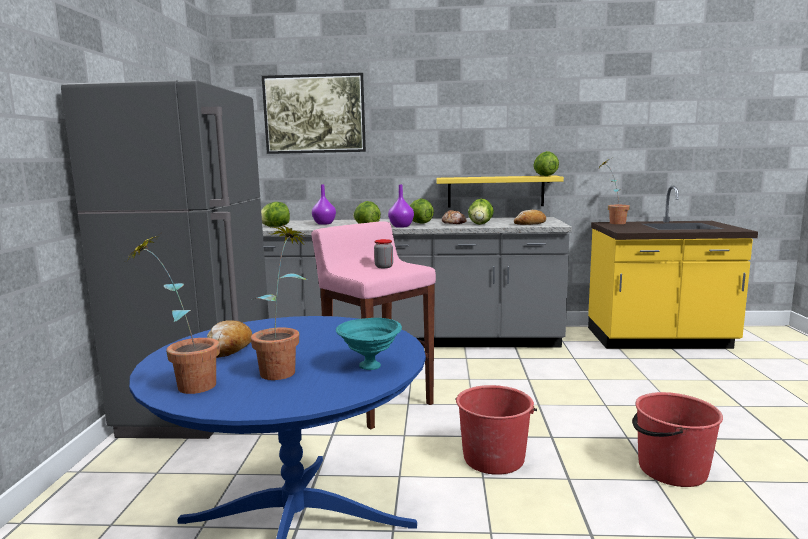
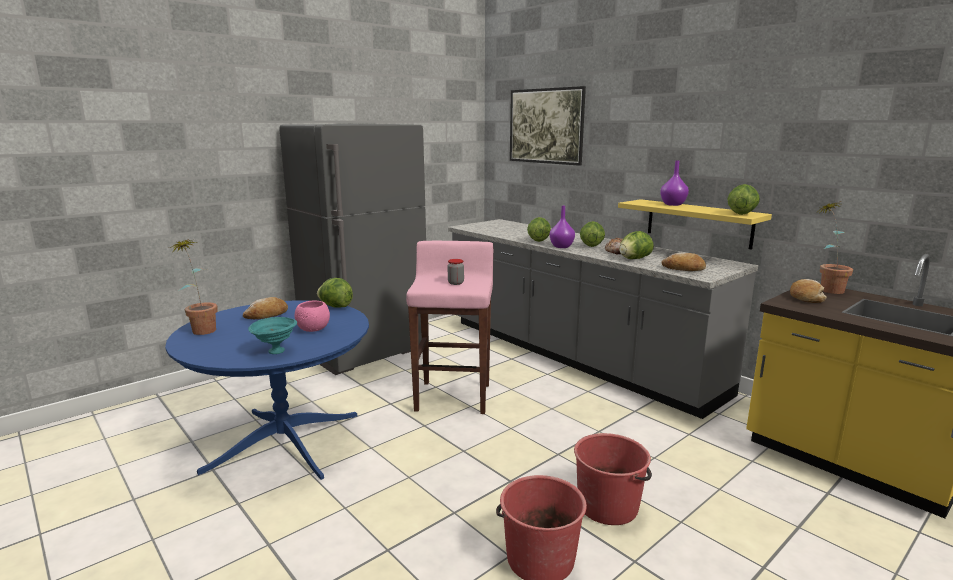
camera: 45 degrees right, 5 degrees up
potted plant [251,225,308,380] -> none
lettuce [261,202,290,227] -> lettuce moved to [317,278,353,308]
purple vase [312,184,336,225] -> purple vase moved to [660,160,689,206]
red bucket [455,385,537,475] -> red bucket moved to [574,433,652,525]
none -> pink bowl [295,301,330,332]
none -> bread [790,279,827,303]

